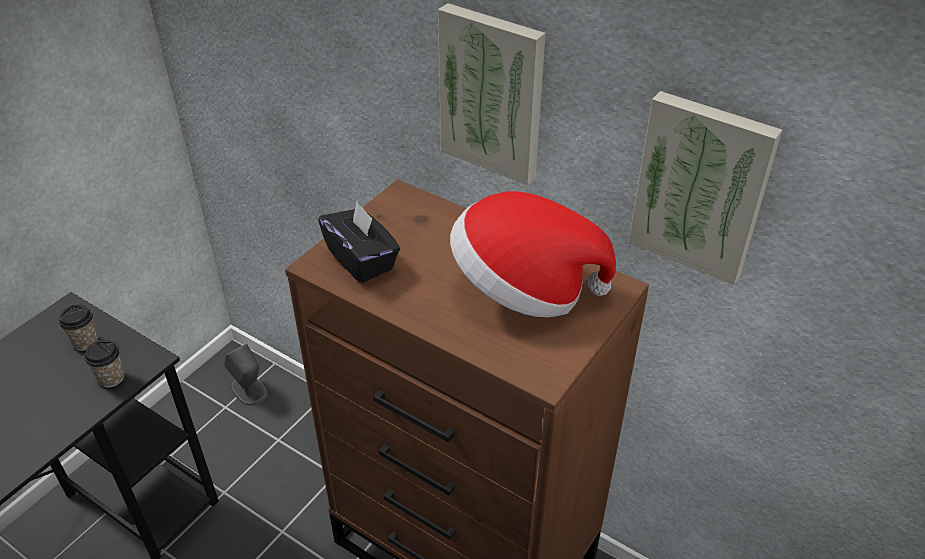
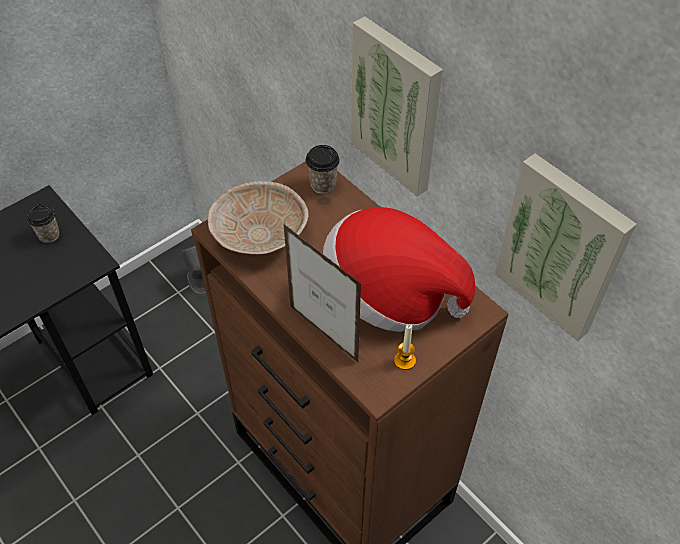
camera: 15 degrees right, 10 degrees up
cup [84,340,124,387] -> cup moved to [306,145,340,194]
black tissue box [318,202,400,283] -> beige bowl [208,181,309,255]
none -> picture frame [284,224,361,362]
none -> candle [394,324,416,370]

